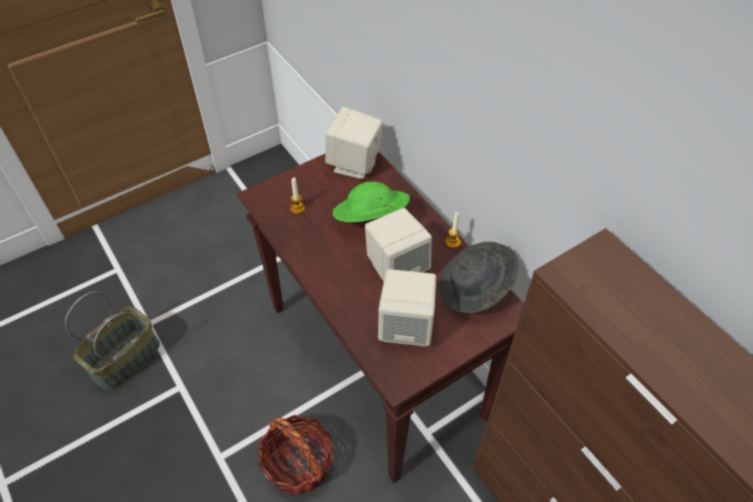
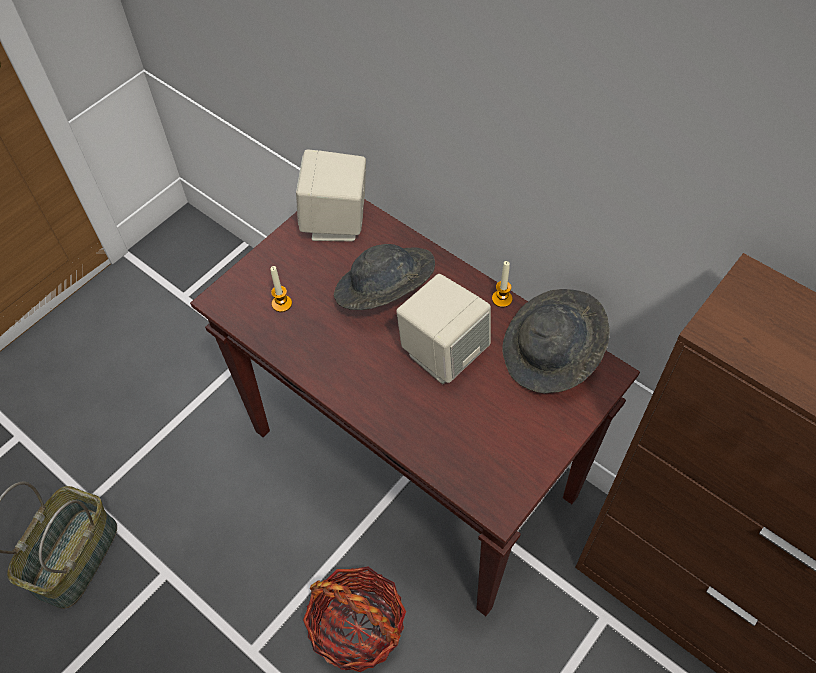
camera: 15 degrees left, 5 degrees up
green hat [333,182,410,222] -> grey hat [334,244,435,310]
beige speaker [378,269,436,346] -> none

